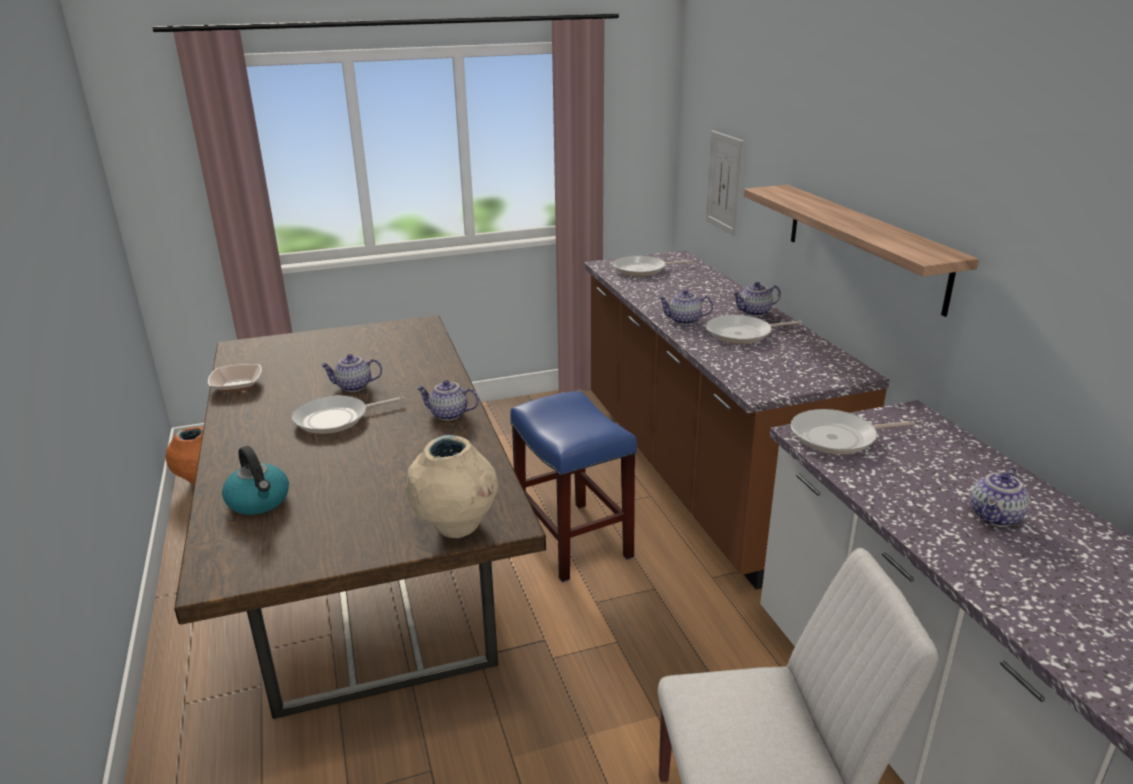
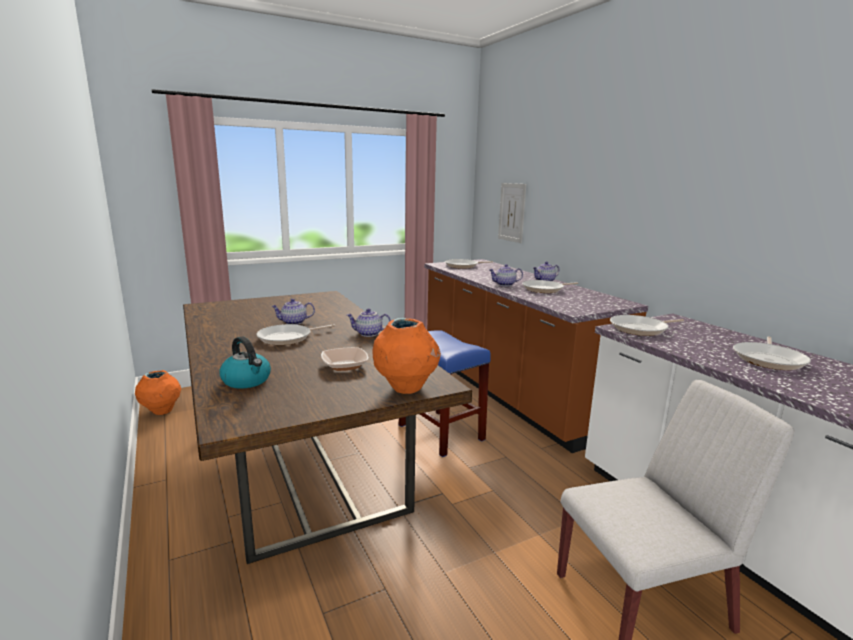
camera: 10 degrees left, 10 degrees down
bowl [208,364,262,392] -> bowl moved to [321,347,369,371]
beige vase [406,435,498,538] -> orange vase [372,318,441,394]
shelf [744,185,979,317] -> none
teapot [970,467,1029,527] -> frying pan [733,337,811,370]

